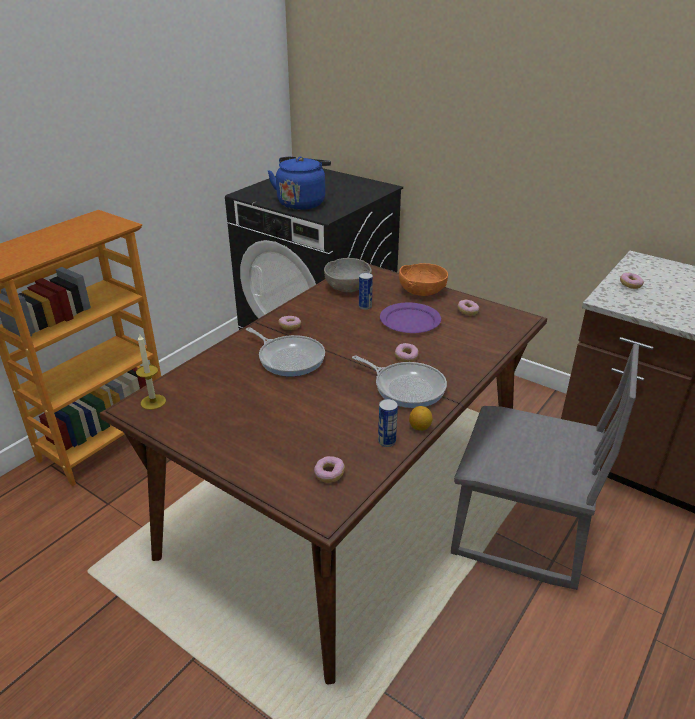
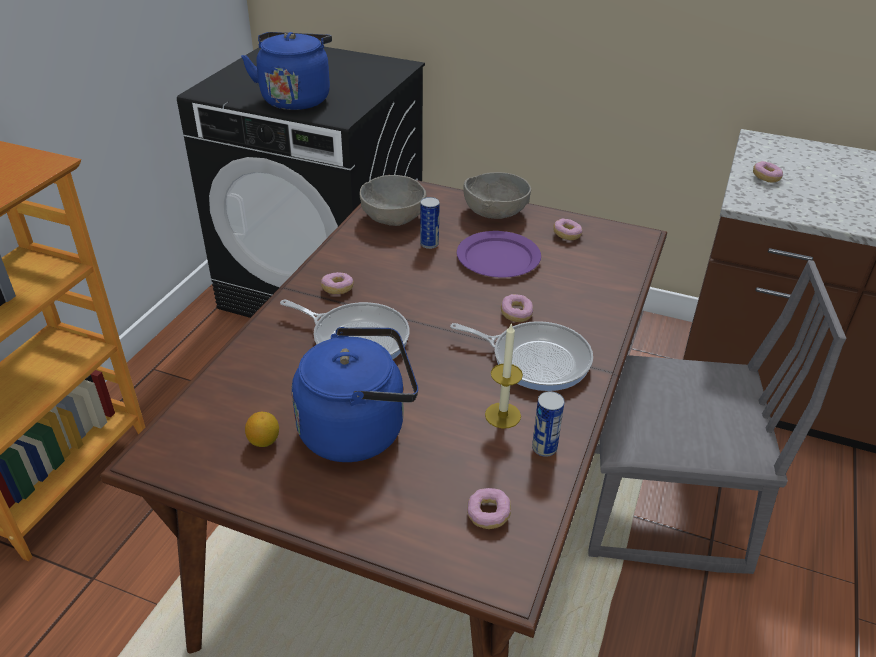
camera: 15 degrees left, 5 degrees up
candle [136,333,166,410] -> candle moved to [485,323,523,429]
orange bowl [399,263,448,296] -> grey bowl [463,172,531,219]
lemon [409,406,432,431] -> lemon moved to [245,412,279,447]
none -> blue kettle [292,327,418,462]

